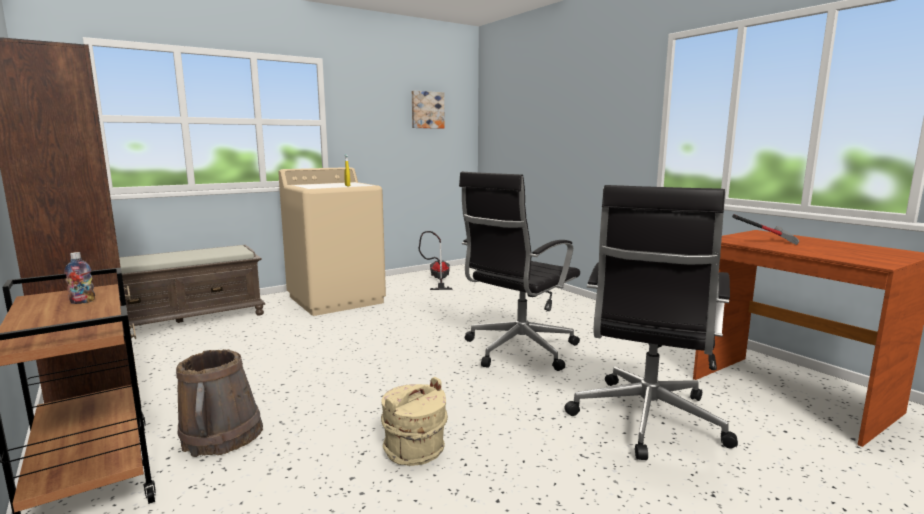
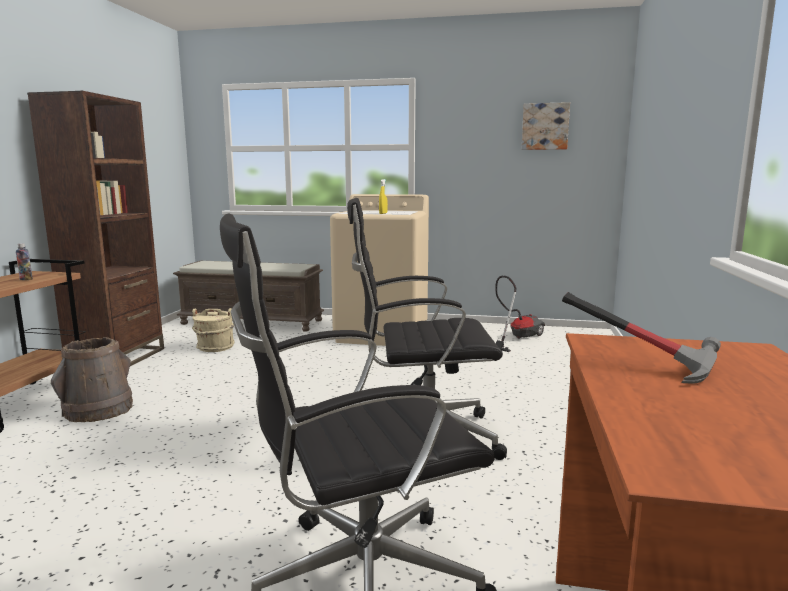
camera: 45 degrees right, 0 degrees up
beige bucket [381,377,448,466] -> beige bucket moved to [192,308,234,352]

